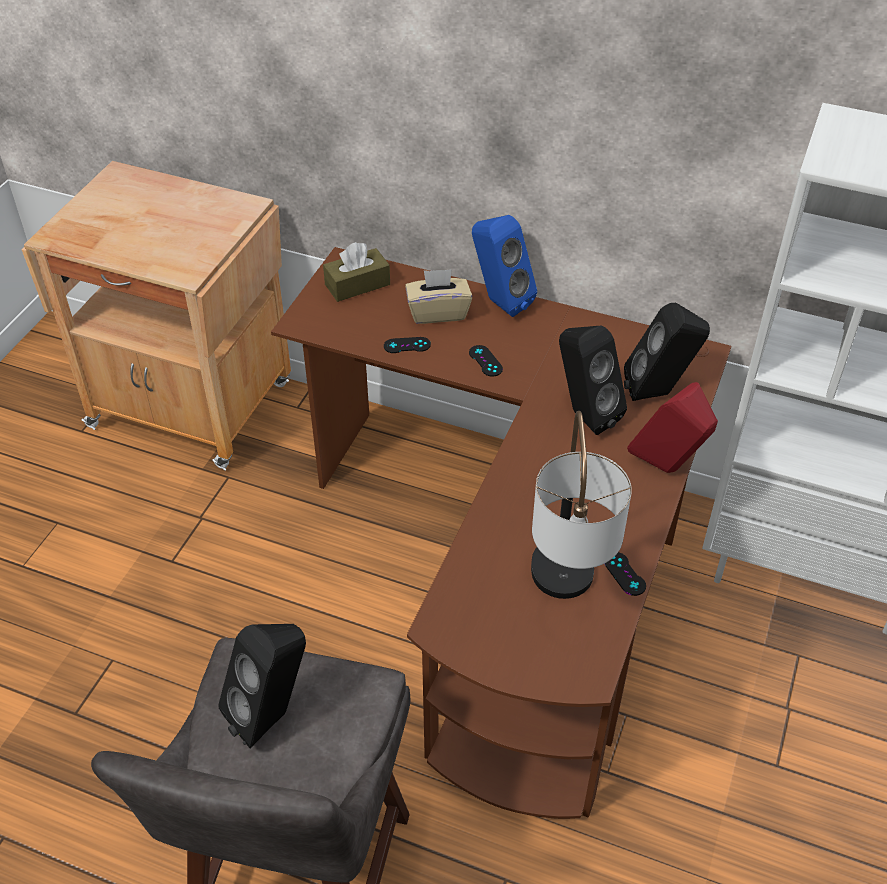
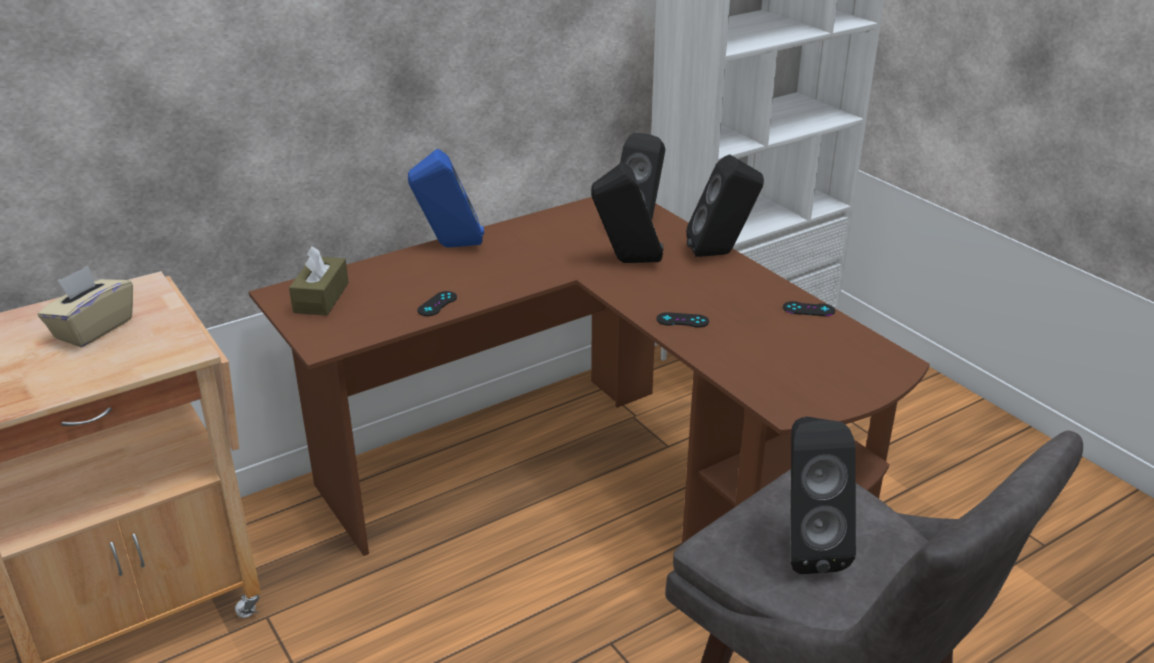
camera: 55 degrees left, 15 degrees down
beige tissue box [405,269,472,324] -> beige tissue box moved to [38,266,133,348]
black game controller [469,345,503,377] -> black game controller moved to [656,312,709,328]
table lamp [531,411,632,599] -> none
red speaker [627,382,718,473] -> black speaker [686,155,764,257]

